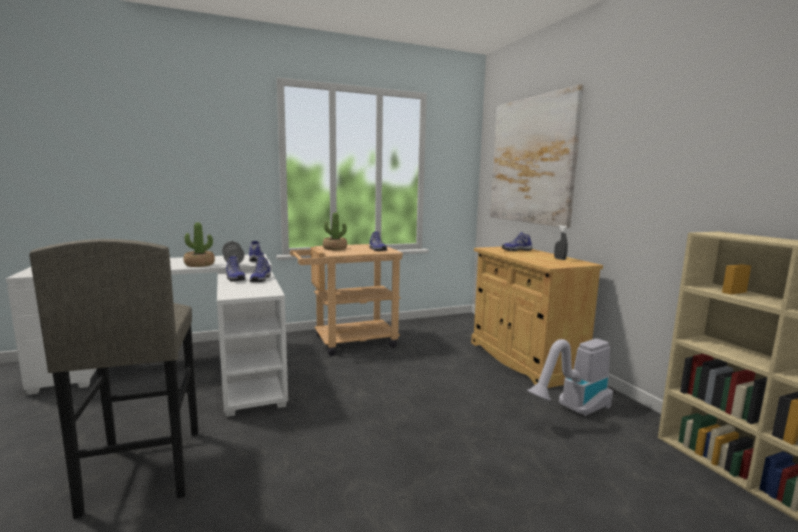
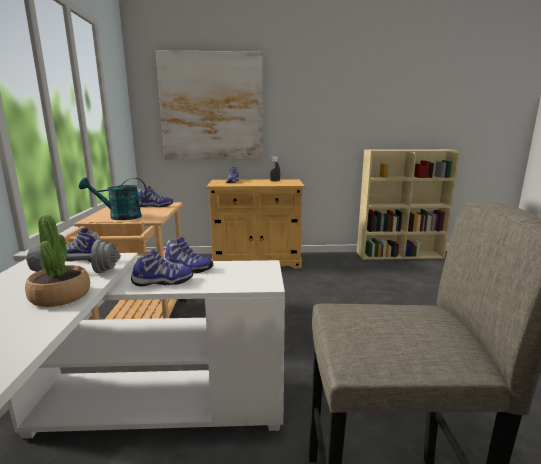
camera: 70 degrees left, 5 degrees up
potted plant [323,212,347,250] -> turquoise watering can [79,178,147,220]
vacuum cleaner [527,338,613,417] -> none

